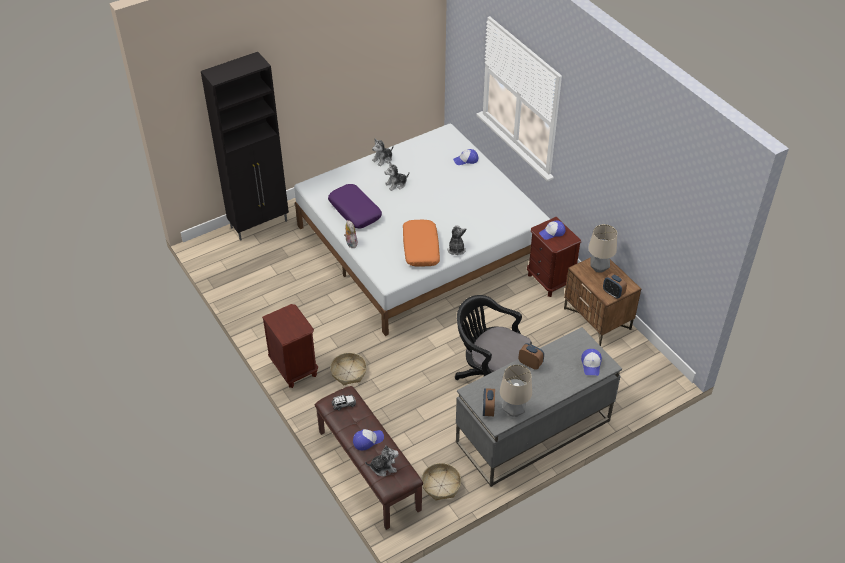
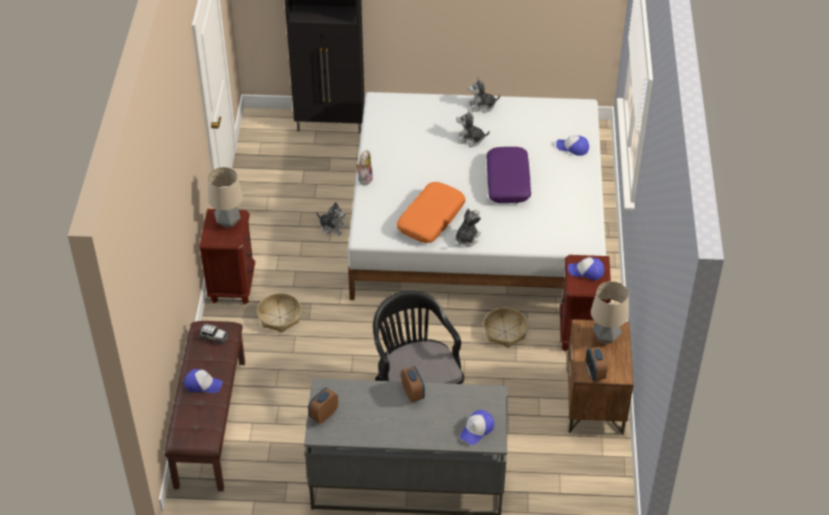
camera: 35 degrees right, 0 degrees up
purple pillow [328,184,382,229] -> purple pillow moved to [486,147,531,203]
plush toy [365,445,399,476] -> plush toy moved to [316,202,347,236]
basket [422,463,461,501] -> basket moved to [483,307,528,348]
table lamp [500,365,532,417] -> table lamp moved to [207,167,243,228]

